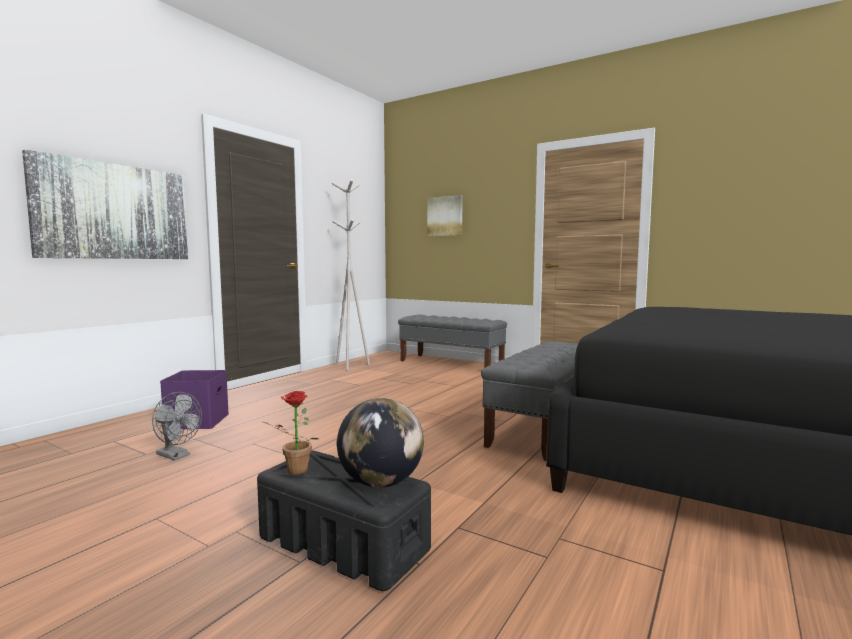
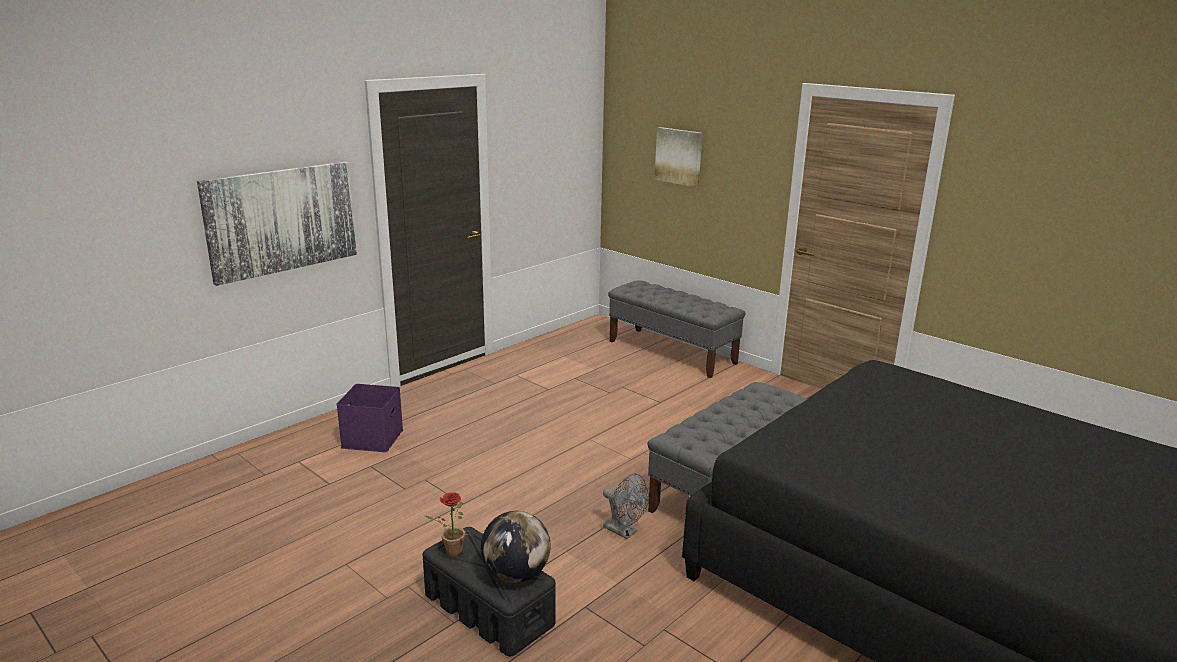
camera: 10 degrees right, 15 degrees up
grey fan [152,392,202,461] -> grey fan moved to [603,474,649,539]
grey clothes rack [332,179,370,370] -> none

